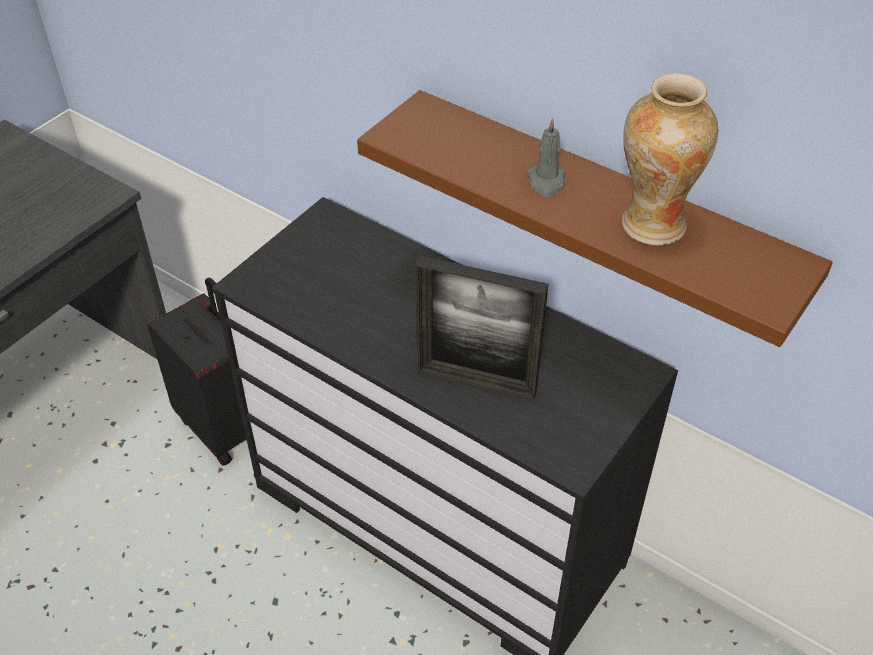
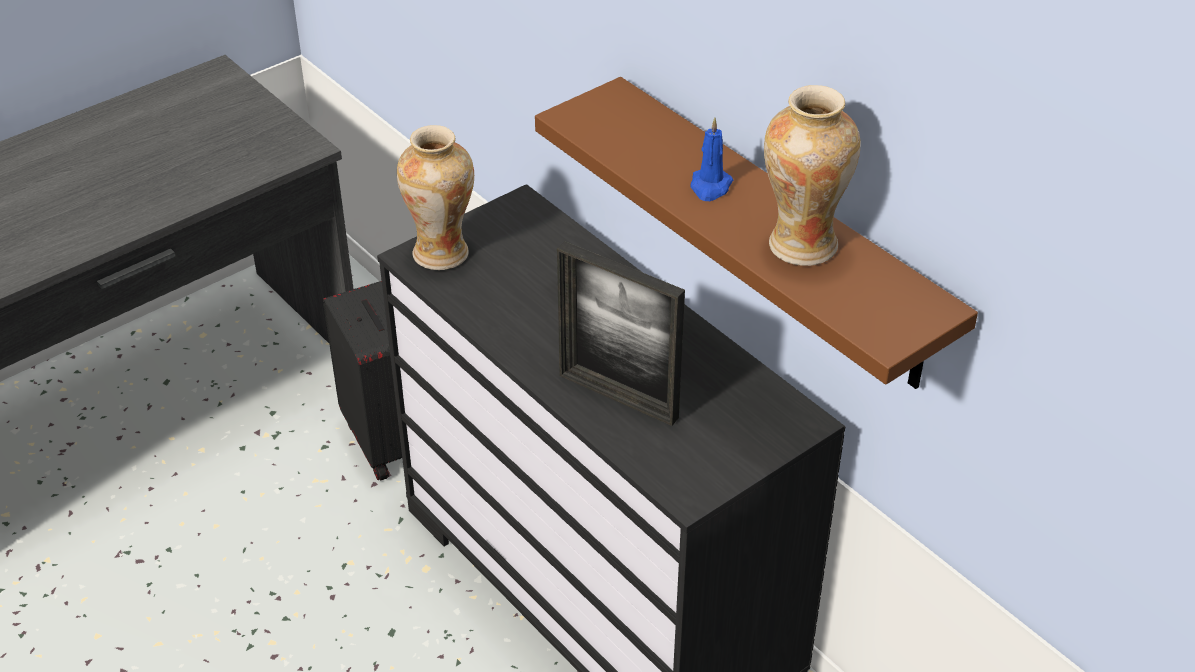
camera: 15 degrees right, 5 degrees down
grey candle [527,117,565,197] -> blue candle [690,118,733,201]
none -> vase [397,125,474,270]

